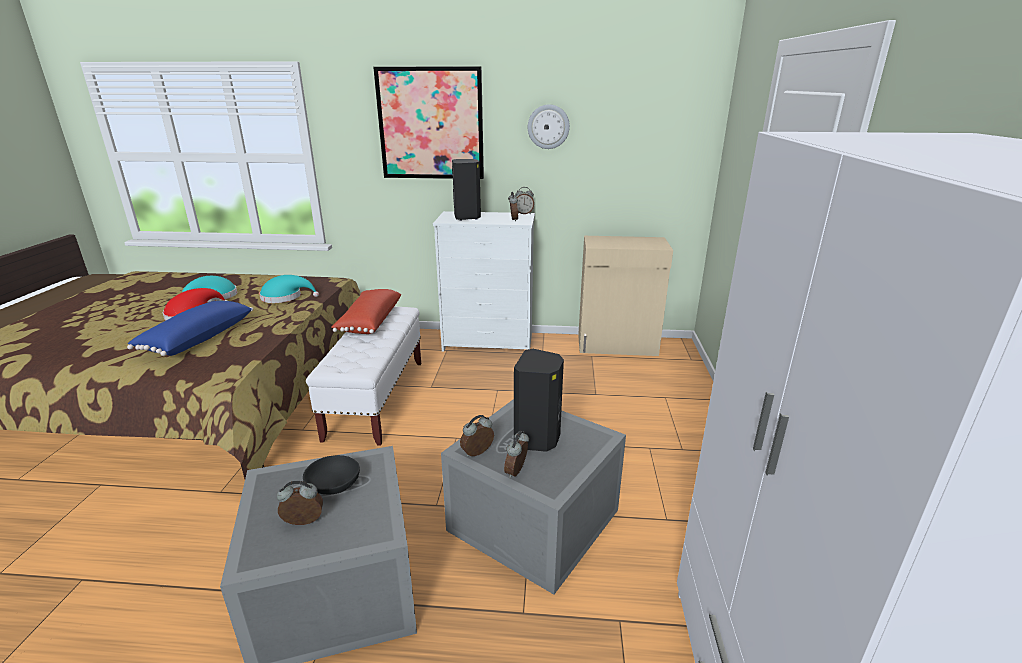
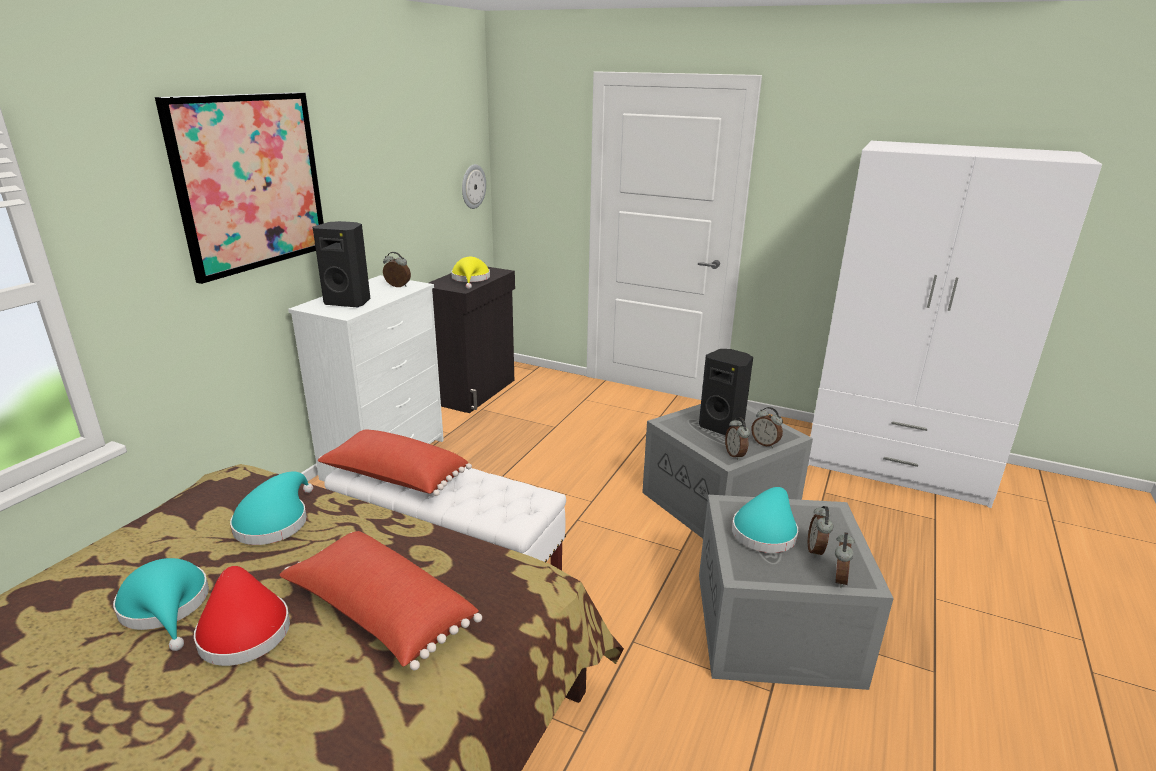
camera: 70 degrees left, 0 degrees up
blue pillow [127,301,253,356] -> red pillow [280,531,482,670]
black bowl [303,455,360,494] -> turquoise hat [732,487,798,553]
alarm clock [515,187,534,214] -> alarm clock moved to [835,532,855,588]
wall clock [528,104,570,149] -> wall clock moved to [462,164,486,209]
beige cabinet [578,236,673,356] -> black cabinet [429,267,515,413]
none -> yellow hat [451,257,490,289]

